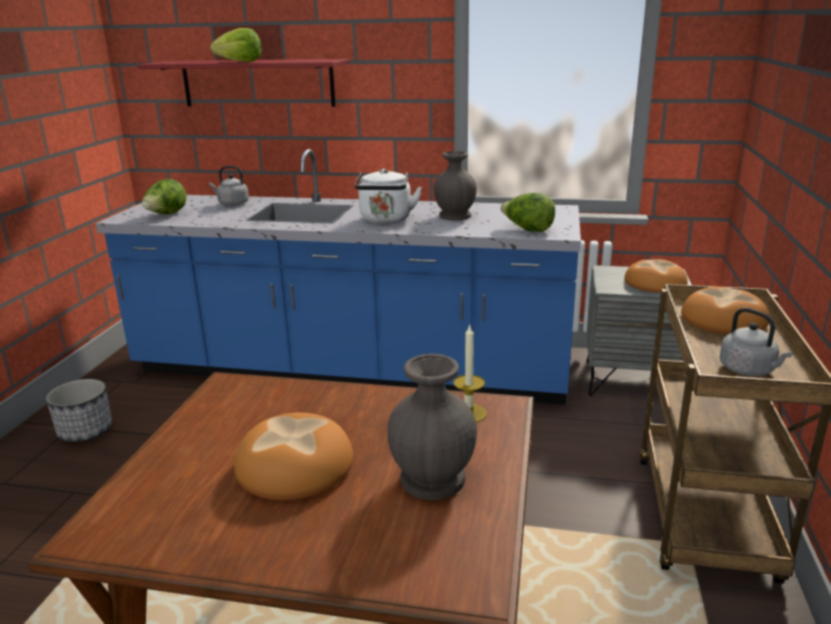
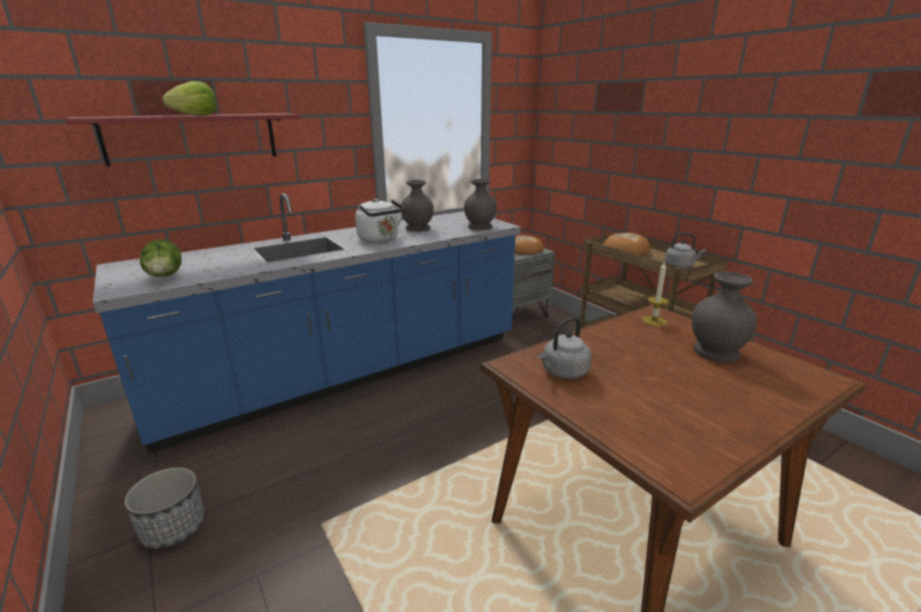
camera: 45 degrees left, 0 degrees up
grey kettle [209,166,249,206] -> grey kettle moved to [538,317,592,379]
bread [234,413,353,500] -> none
lettuce [501,193,555,232] -> grey vase [464,179,497,230]

